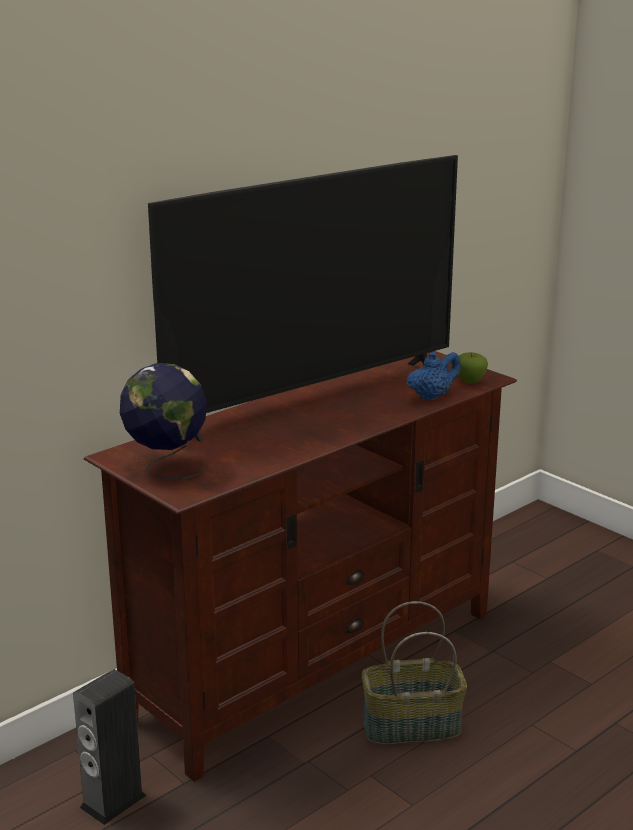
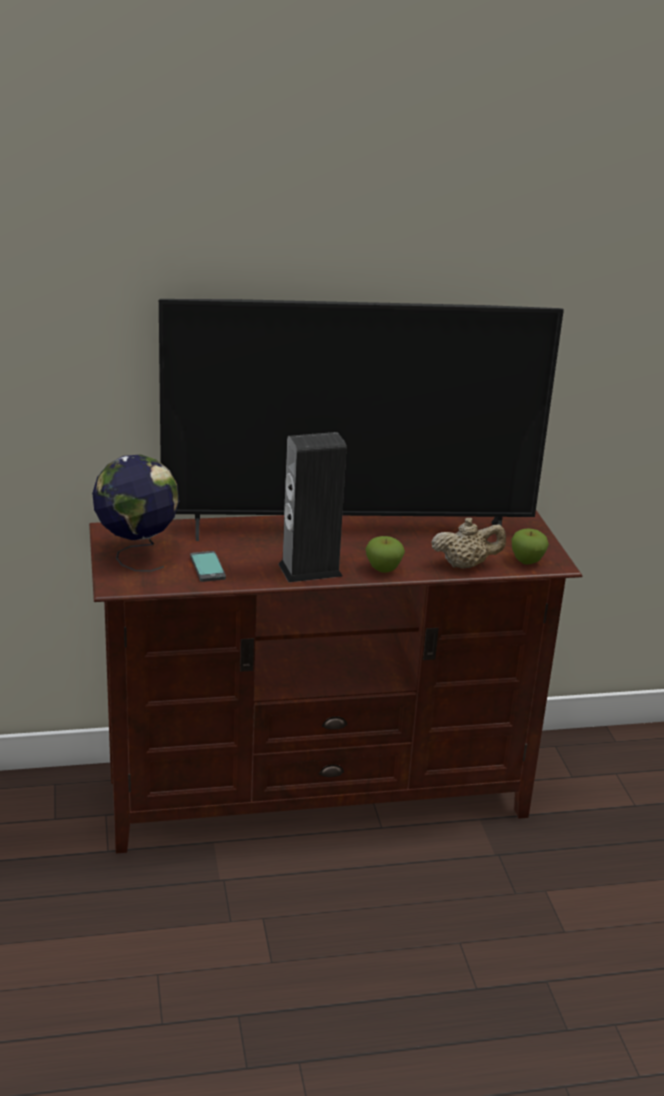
camera: 30 degrees right, 5 degrees up
speaker [73,669,146,825] -> speaker moved to [278,432,346,582]
basket [362,601,467,744] -> none
blue teapot [406,352,461,400] -> beige teapot [431,518,506,568]
none -> phone [190,551,226,582]
none -> apple [365,536,405,573]

